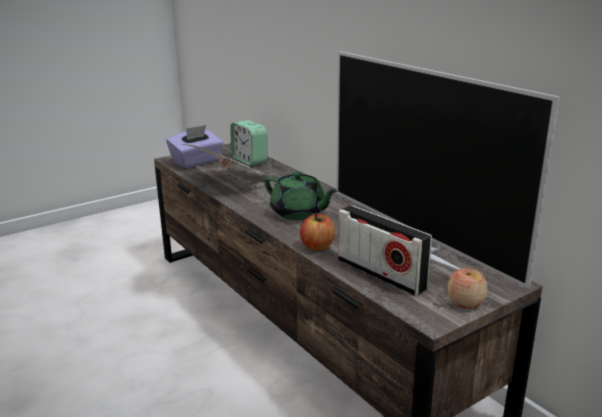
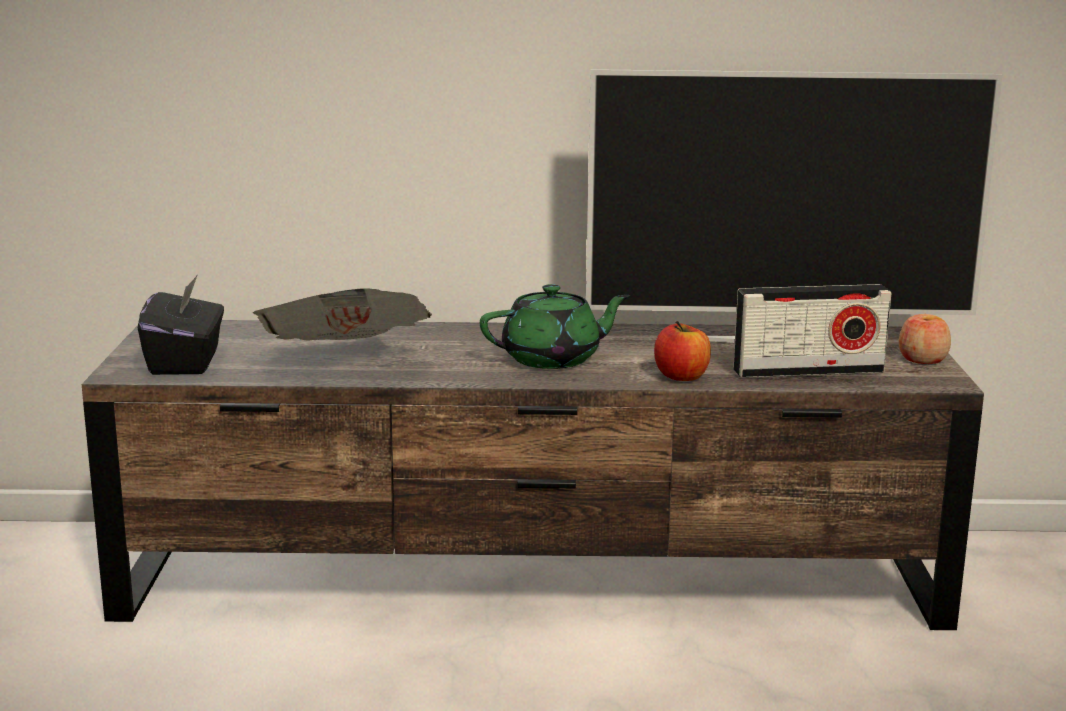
camera: 55 degrees left, 5 degrees down
purple tissue box [166,125,223,168] -> black tissue box [138,276,224,375]
alarm clock [230,120,268,166] -> none

